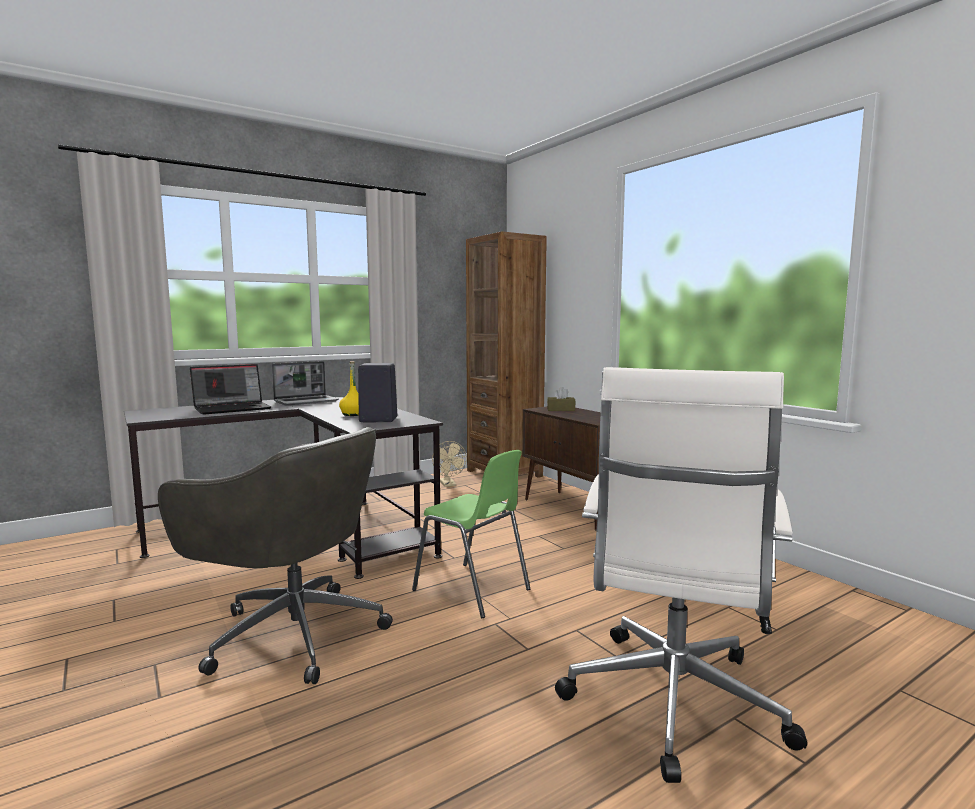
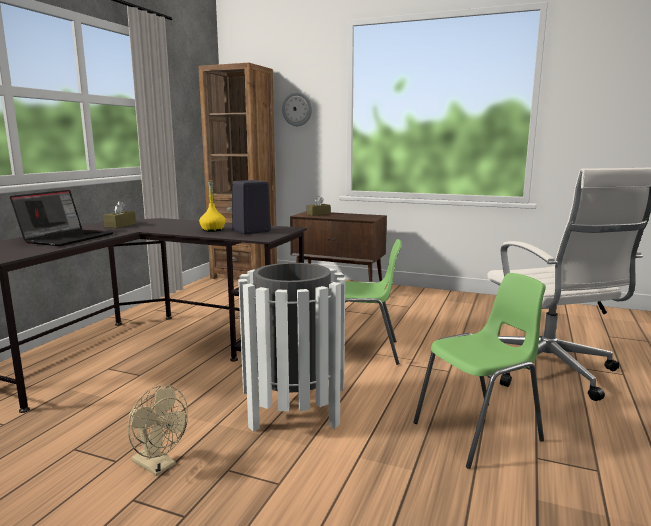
camera: 35 degrees left, 5 degrees up
grey office chair [158,427,393,684] -> white trash can [238,263,345,432]
laptop [272,361,339,406] -> brown tissue box [103,201,136,228]
beige fan [432,441,467,487] -> beige fan moved to [128,385,188,476]
none -> wall clock [282,92,312,126]
none -> green chair [413,273,546,469]

